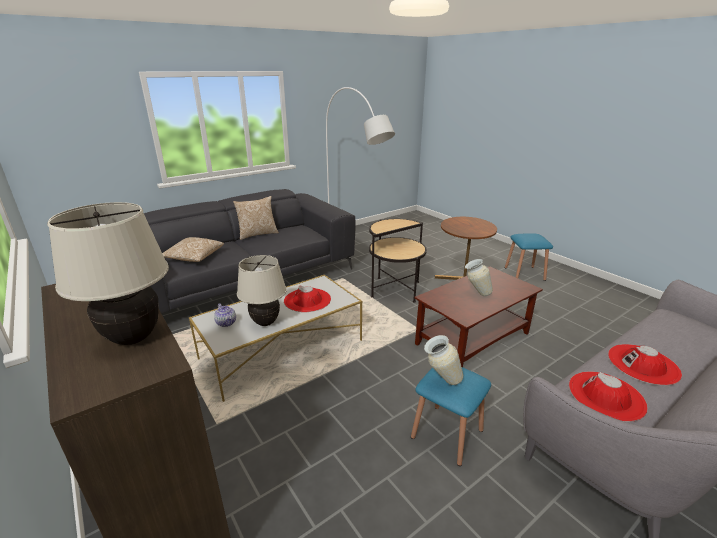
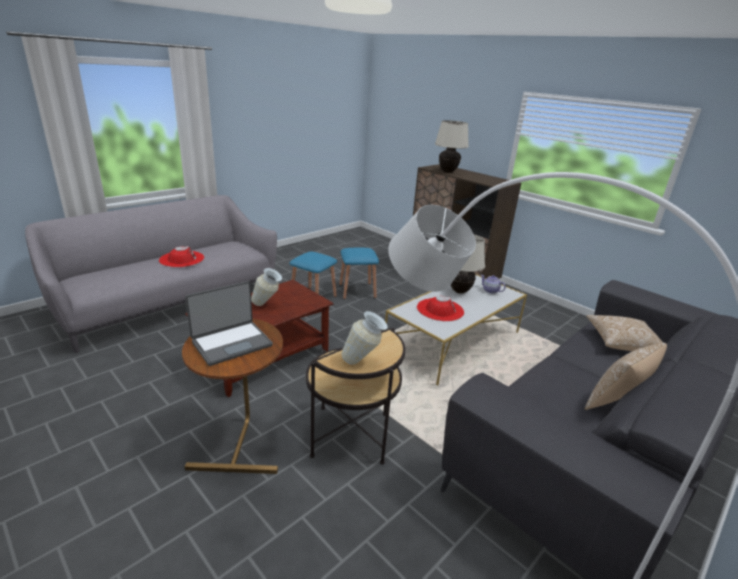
camera: 170 degrees right, 0 degrees up
vase [424,335,463,385] -> vase moved to [341,311,388,365]
blue stool [505,234,553,281] -> blue stool moved to [339,248,379,299]
red hat [569,372,648,422] -> none
none -> laptop [185,281,273,366]

